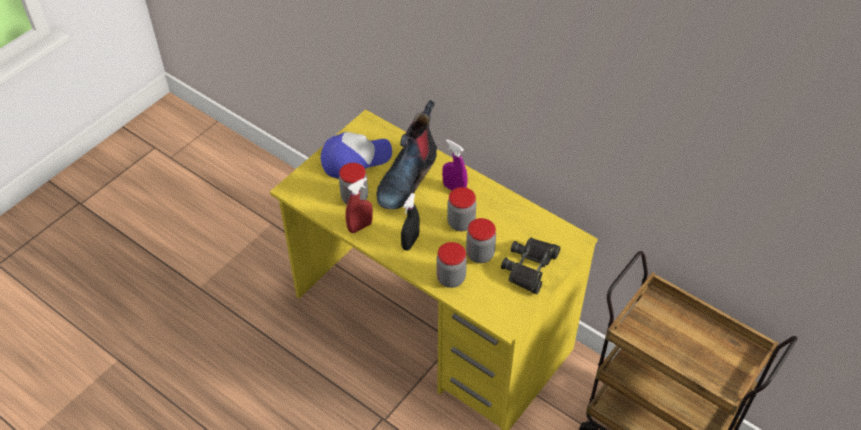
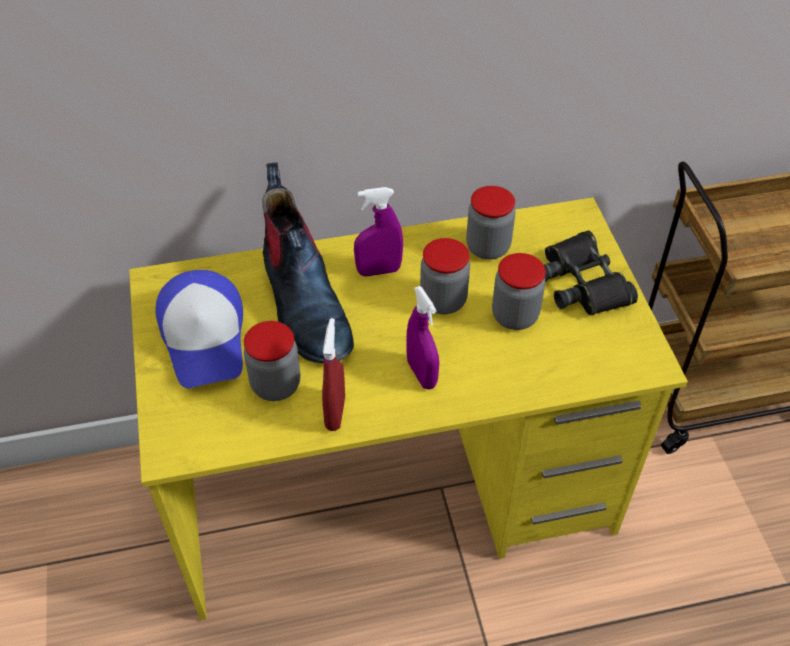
camera: 50 degrees left, 0 degrees up
cap [321,132,392,179] -> cap turned 150 degrees clockwise [156,270,243,388]
black spray bottle [401,193,420,251] -> purple spray bottle [406,286,439,390]
jar [437,242,467,288] -> jar moved to [466,186,515,260]

